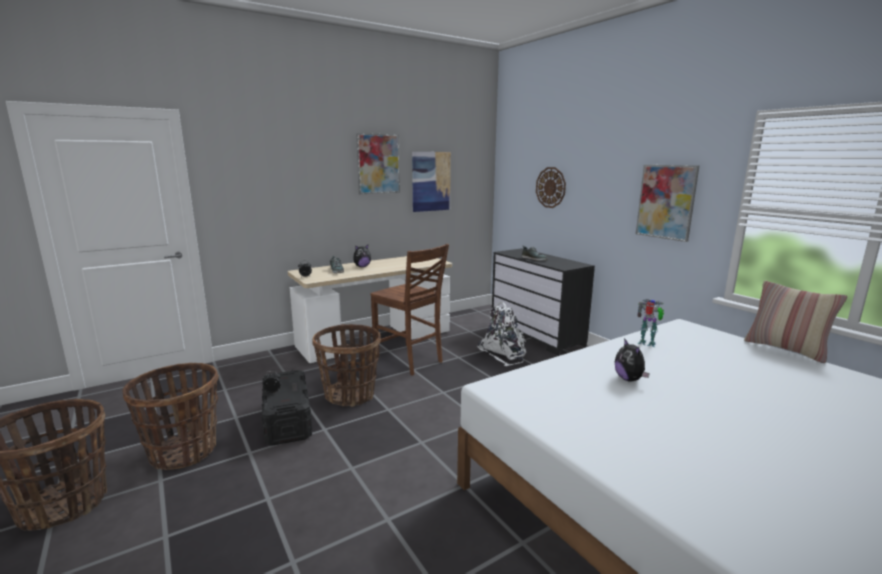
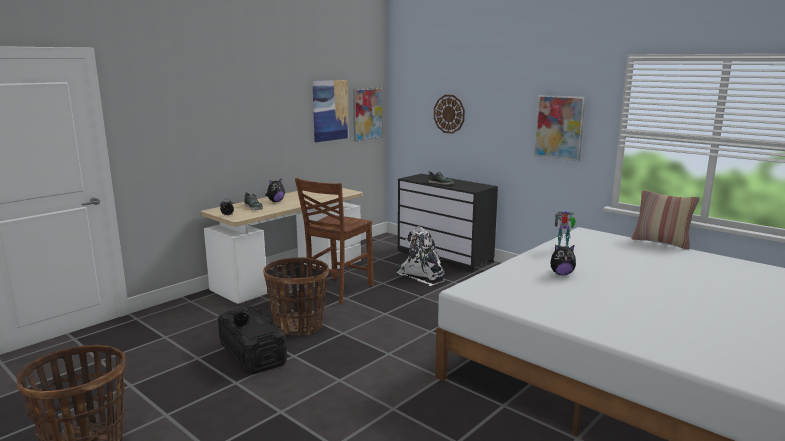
camera: 15 degrees left, 0 degrees up
basket [122,363,219,470] -> none
picture [356,133,400,194] -> picture moved to [353,87,383,142]
brown chair [370,244,449,375] -> brown chair turned 90 degrees clockwise [295,178,373,304]
plush toy [615,338,650,382] -> plush toy turned 60 degrees counterclockwise [550,245,576,275]

